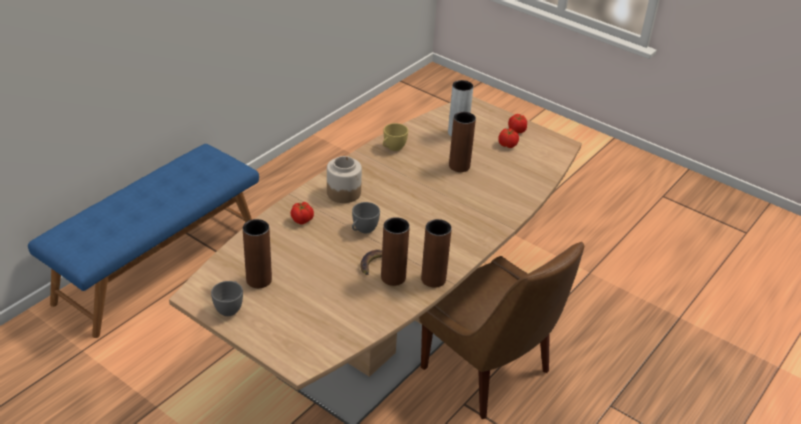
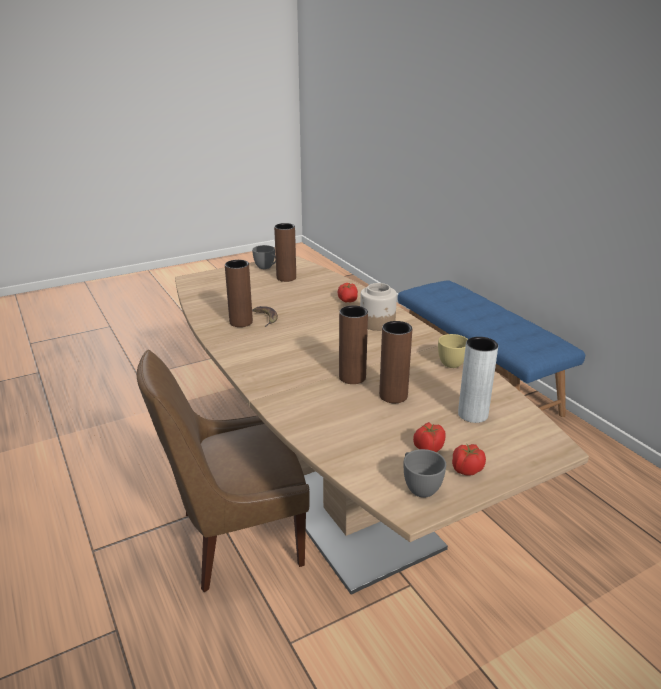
camera: 115 degrees right, 10 degrees down
grey cup [352,202,380,233] -> grey cup moved to [404,449,446,498]
brown vase [421,219,452,288] -> brown vase moved to [339,305,368,384]

